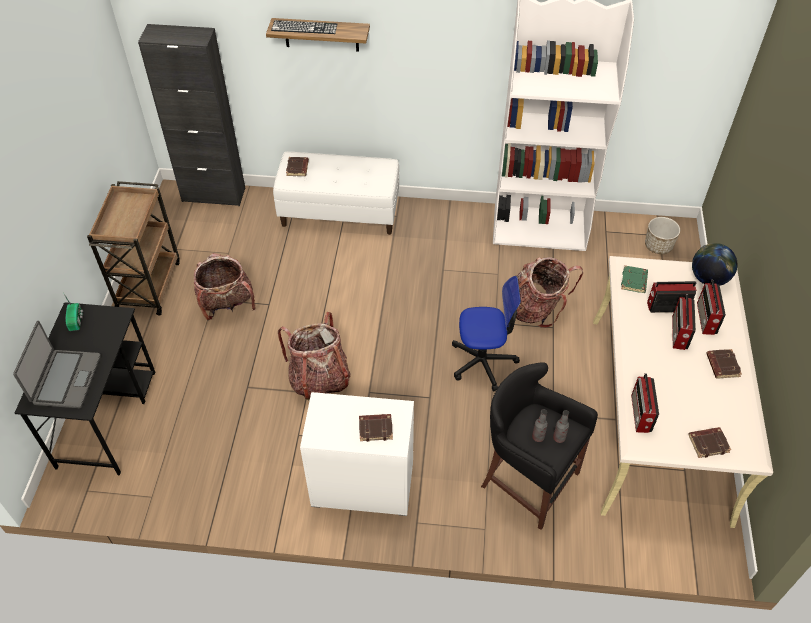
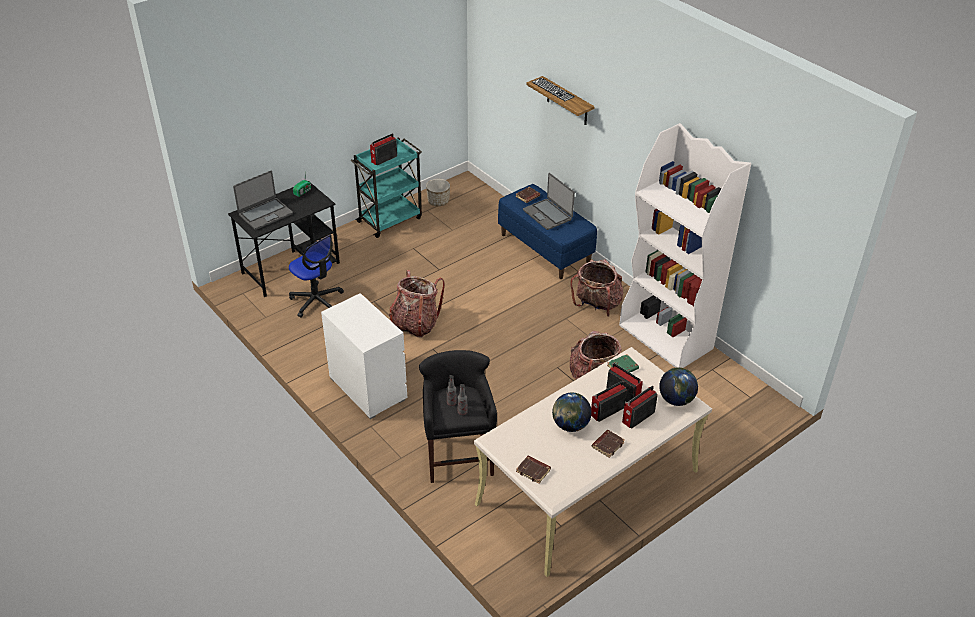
camera: 45 degrees right, 10 degrees down
brown cart [87,181,180,316] -> turquoise cart [351,137,422,238]
black cabinet [138,24,245,206] -> none
backpack [194,253,256,320] -> backpack moved to [570,260,623,316]
white bench [273,152,399,235] -> blue bench [498,184,597,279]
brown book [359,414,393,442] -> none
office chair [452,276,521,392] -> office chair moved to [289,235,344,318]
radio [631,373,659,433] -> radio moved to [370,133,397,165]
planter [645,217,680,254] -> planter moved to [426,179,450,206]
none -> laptop [523,173,575,230]
none -> globe [552,392,592,432]

